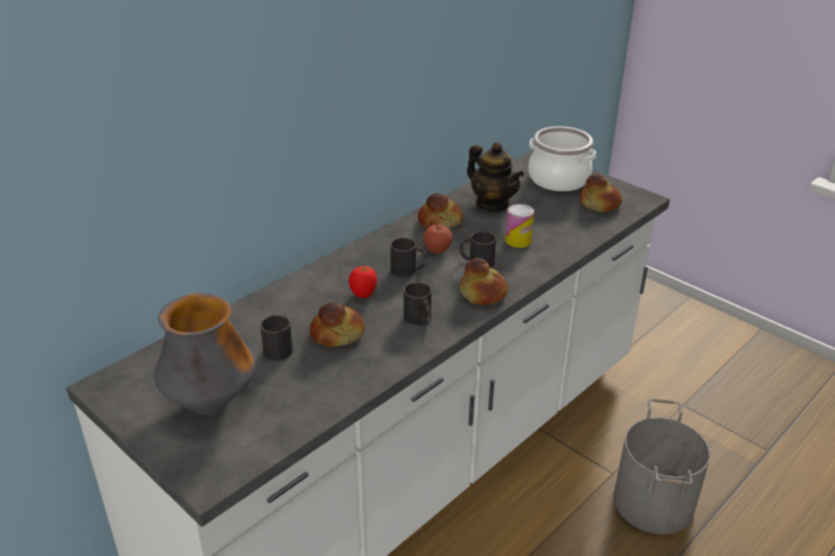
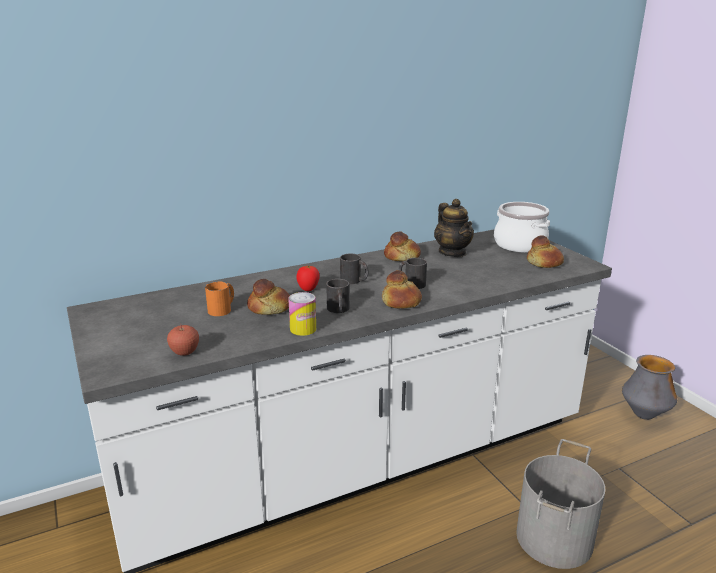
camera: 20 degrees right, 10 degrees down
vase [154,293,255,415] -> vase moved to [622,355,677,420]
black mug [260,314,293,361] -> orange mug [205,281,234,316]
apple [423,224,452,254] -> apple moved to [167,325,199,356]
can [505,204,534,248] -> can moved to [288,292,316,336]

